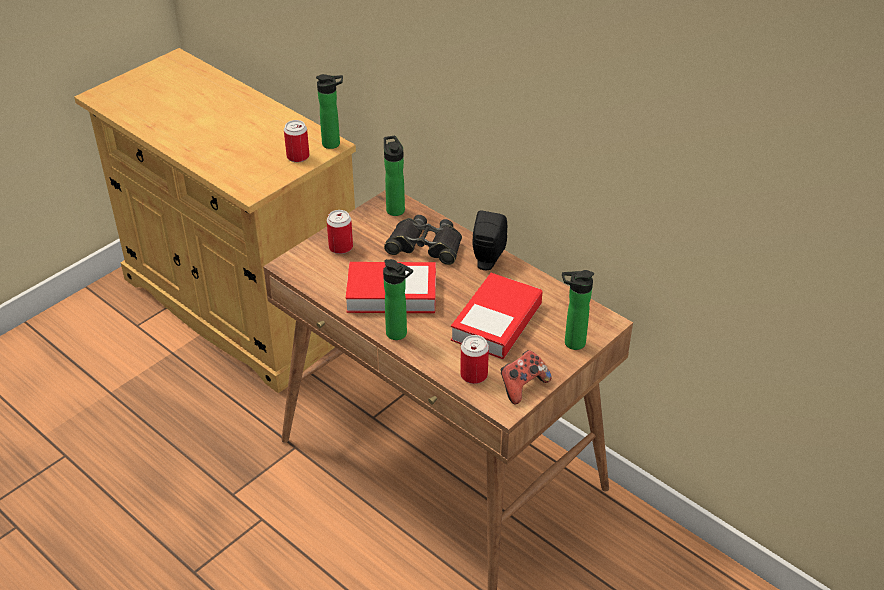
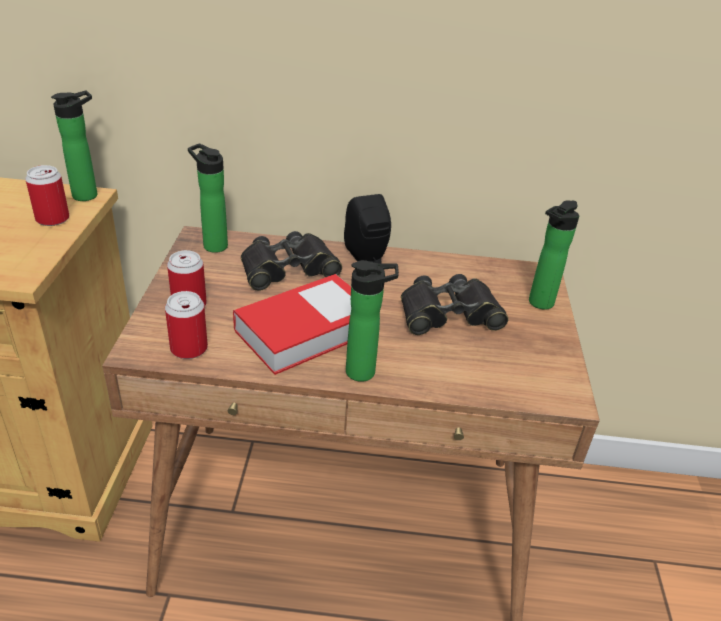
camera: 40 degrees left, 5 degrees down
book [451,273,543,359] -> black binoculars [401,274,508,335]
can [460,335,489,384] -> can moved to [165,291,208,359]
game controller [501,350,552,405] -> none

